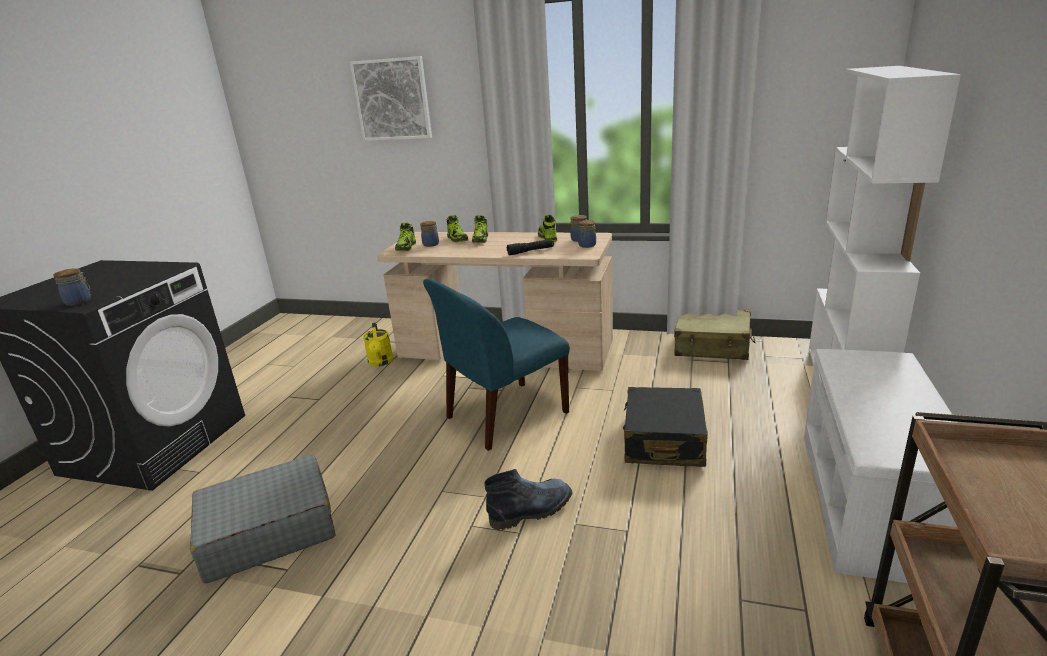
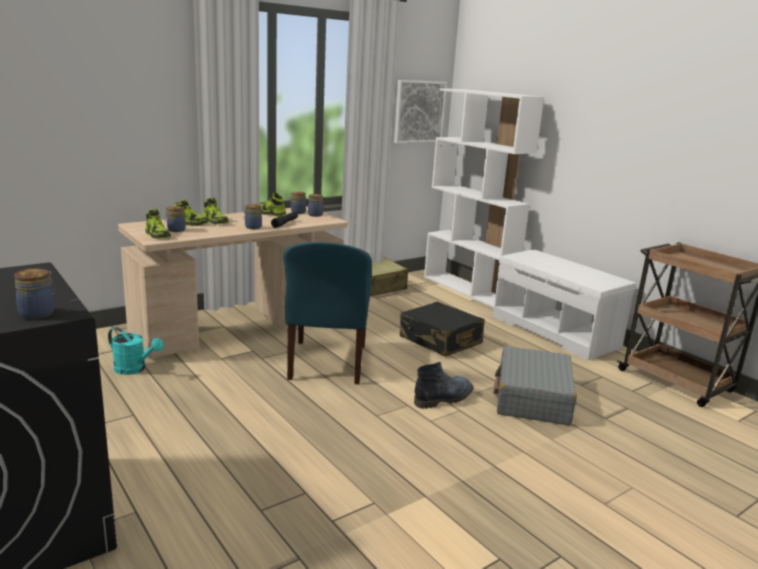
camera: 55 degrees left, 5 degrees down
grey suitcase [190,454,336,584] -> grey suitcase moved to [493,346,577,425]
picture [350,56,432,141] -> picture moved to [394,80,447,144]
yellow watering can [363,323,394,366] -> turquoise watering can [108,327,164,375]
boot [484,469,573,530] -> boot turned 45 degrees clockwise [414,362,474,409]
none -> jar [243,204,262,229]

